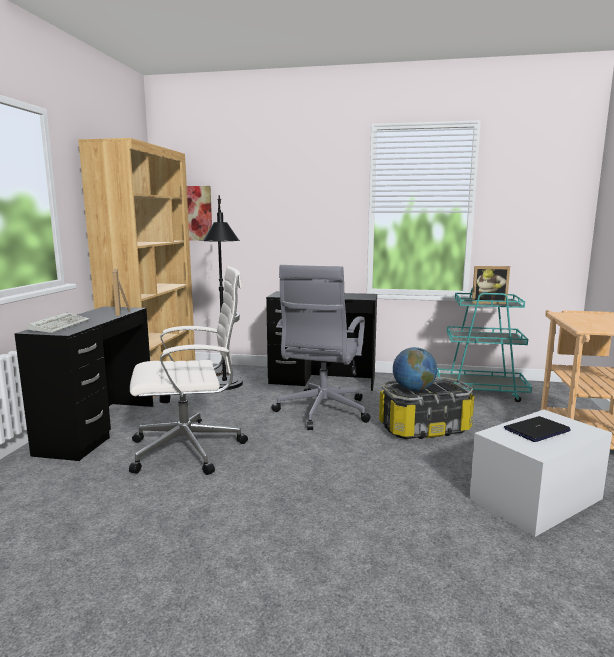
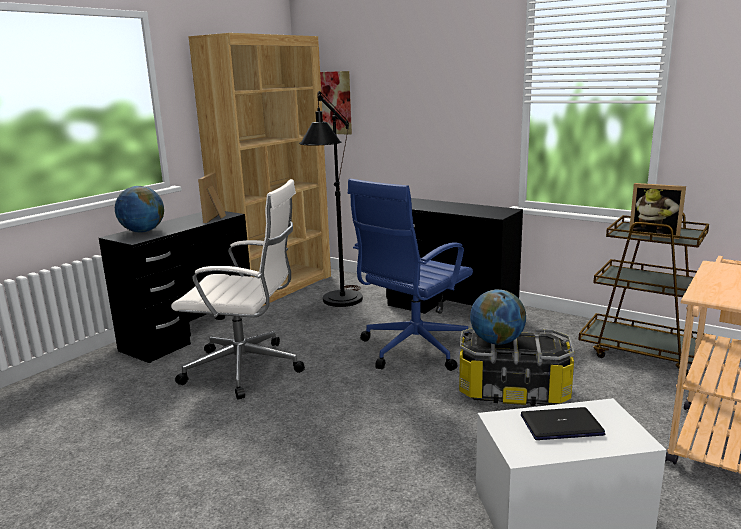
camera: 25 degrees right, 5 degrees up
keyboard [27,312,90,333] -> globe [115,186,164,233]
grey office chair [271,265,371,430] -> blue office chair [348,179,473,371]
turquoise cart [437,288,532,402] -> brown cart [578,213,711,376]

